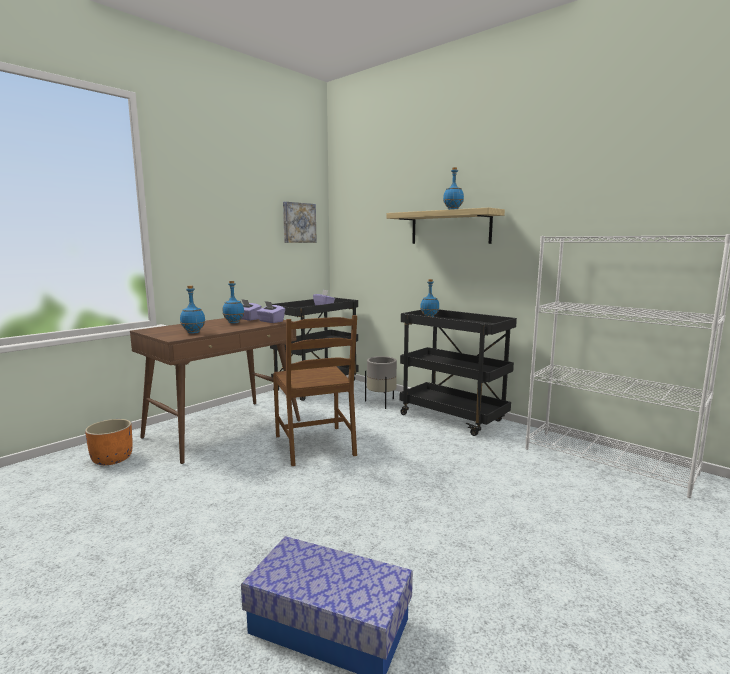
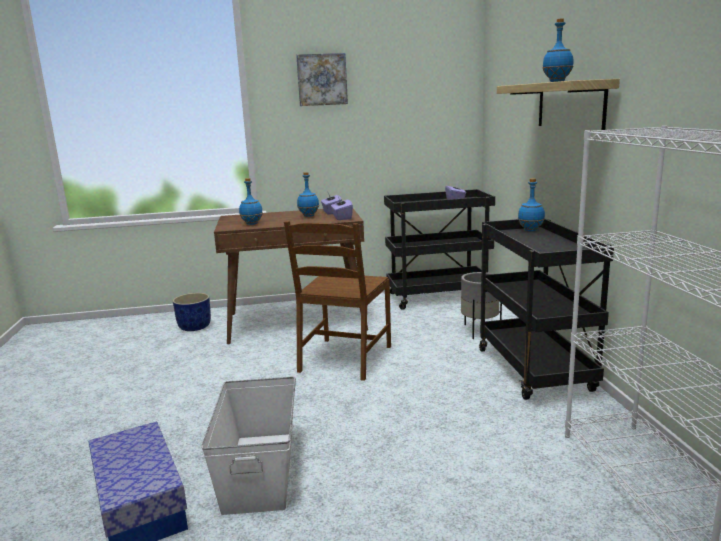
camera: 40 degrees right, 5 degrees up
orange planter [85,419,133,465] -> blue planter [173,293,211,331]
picture [283,202,317,243] -> picture moved to [296,53,348,106]
none -> white storage box [201,377,296,515]

